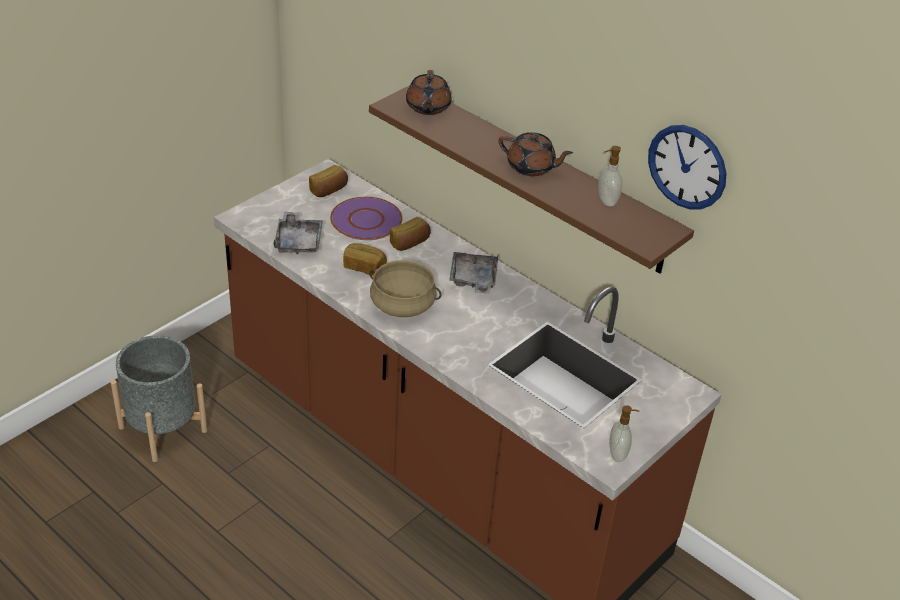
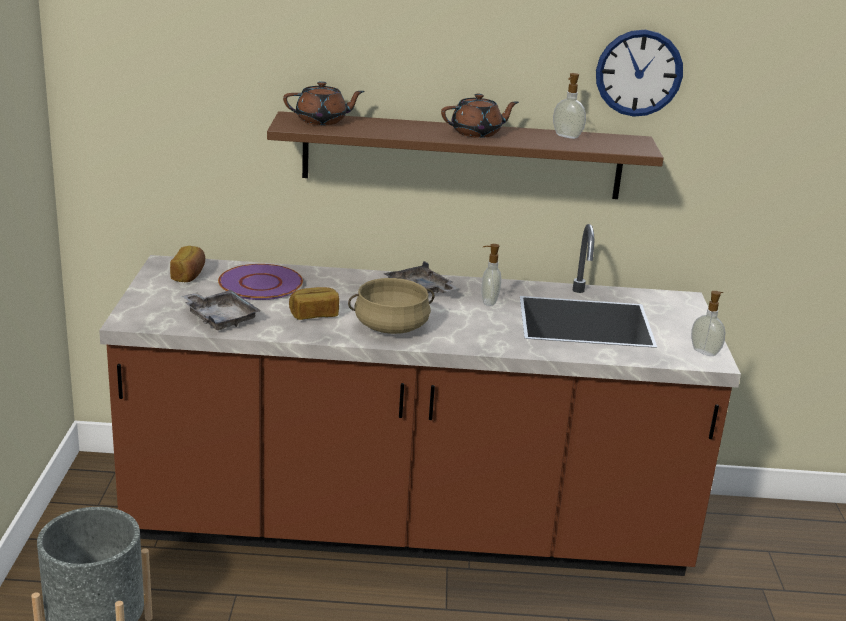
camera: 40 degrees left, 15 degrees down
bread [390,217,431,251] -> none
brown teapot [406,70,451,115] -> brown teapot turned 60 degrees counterclockwise [283,81,365,125]
none -> soap dispenser [481,244,501,306]

